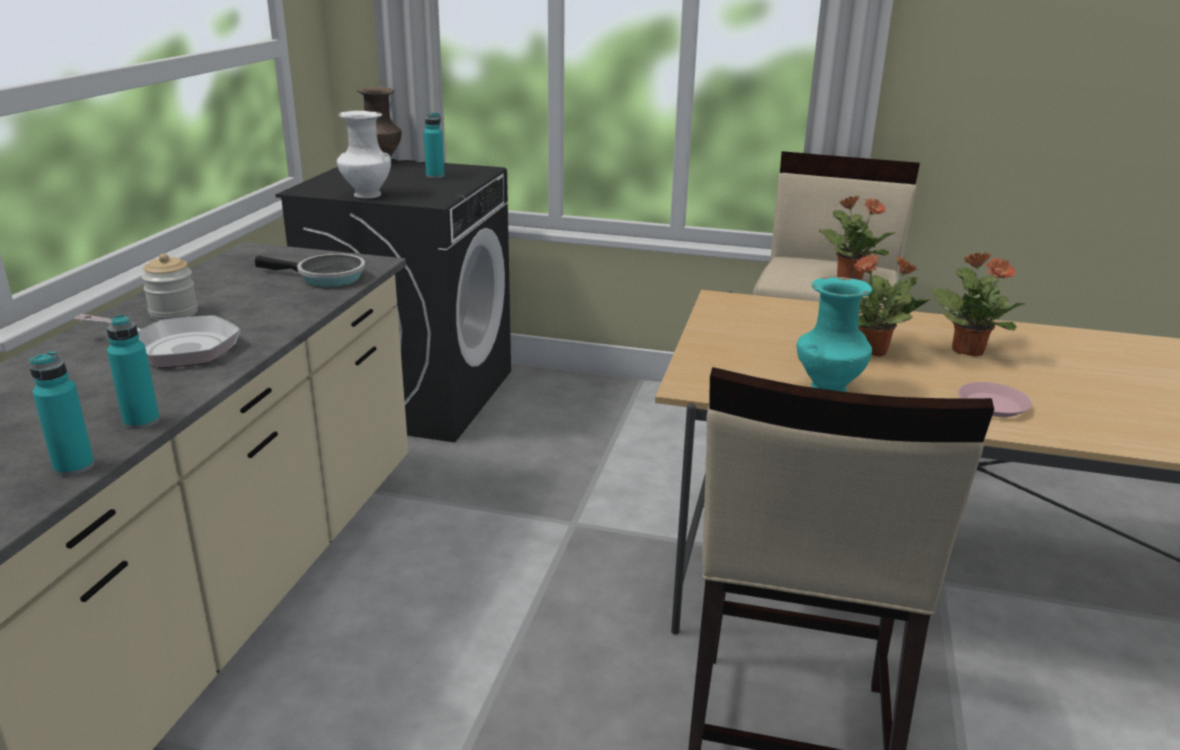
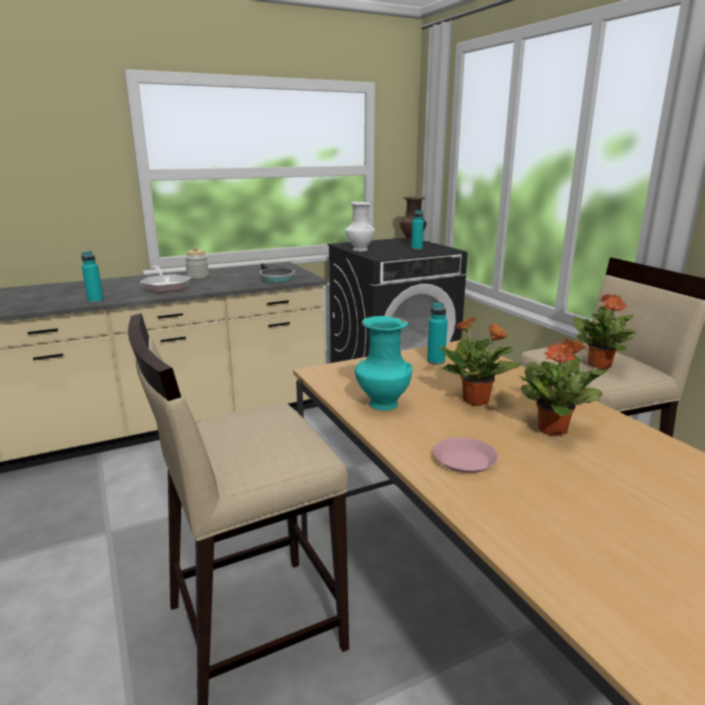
camera: 50 degrees right, 5 degrees down
turquoise bottle [29,351,94,476] -> turquoise bottle moved to [427,303,448,365]

